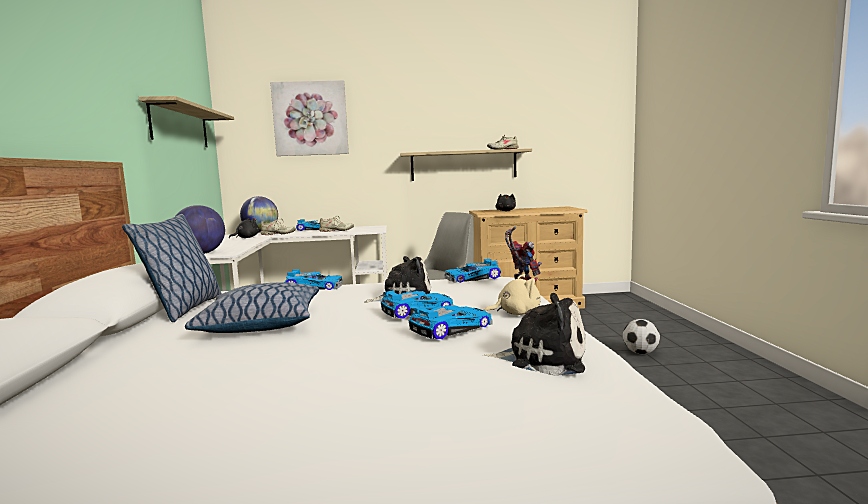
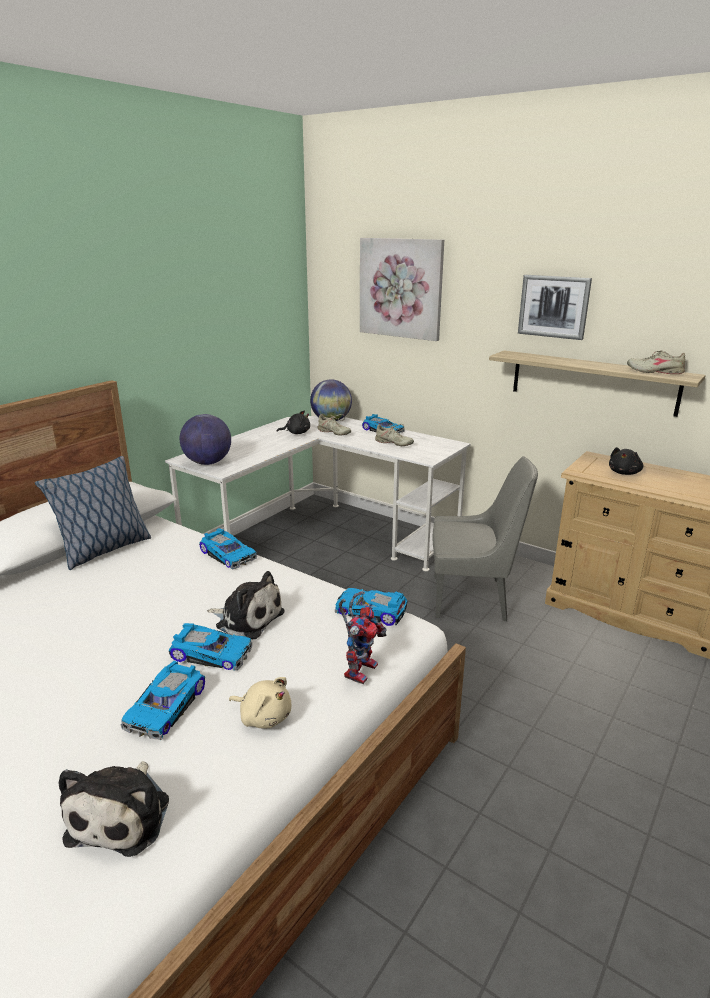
camera: 40 degrees right, 15 degrees up
shelf [139,96,234,147] -> none
pillow [185,283,319,333] -> none
toy car [409,305,493,339] -> toy car turned 105 degrees clockwise [121,661,205,740]
plush toy [482,293,585,376] -> plush toy turned 45 degrees clockwise [59,761,169,857]
football [623,319,660,354] -> none
none -> picture [518,275,592,340]

